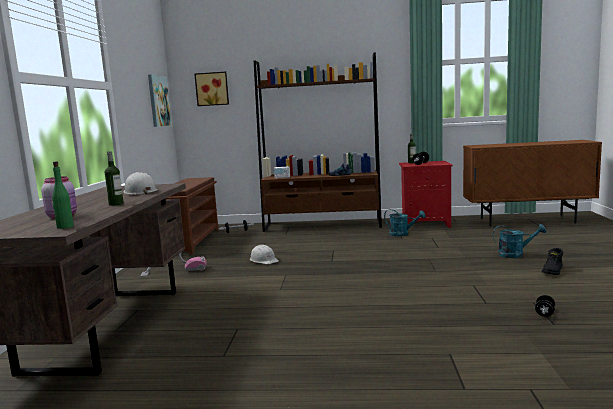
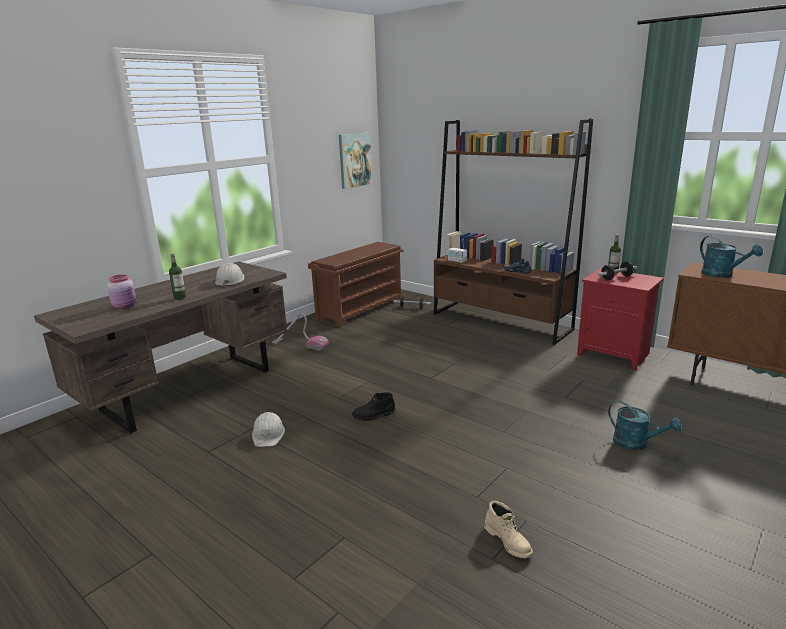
camera: 35 degrees right, 10 degrees up
green bottle [52,161,74,229] -> none
picture [194,72,229,106] -> none
white hard hat [250,245,279,264] -> white hard hat moved to [252,412,285,447]
turquoise watering can [384,209,425,237] -> turquoise watering can moved to [700,236,763,278]
black dumbbell [535,295,555,317] -> beige boot [484,501,533,558]
black boot [542,248,563,275] -> black boot moved to [352,392,395,421]

